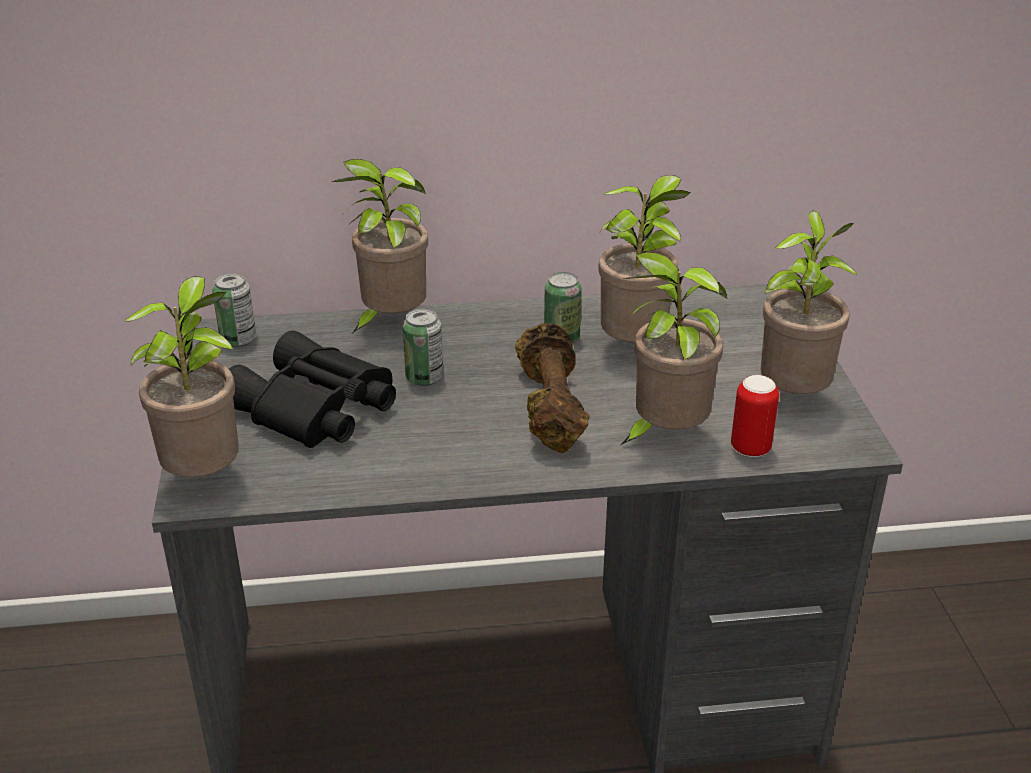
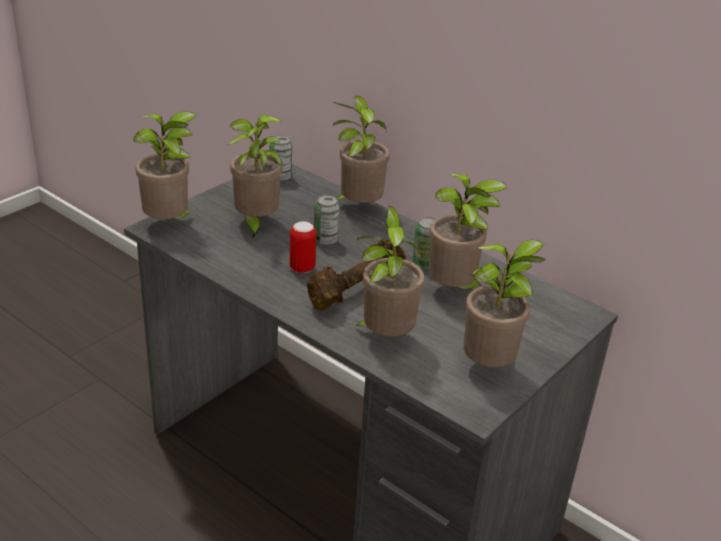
camera: 45 degrees right, 0 degrees up
black binoculars [229,330,396,448] -> potted plant [228,115,283,239]
can [731,375,779,457] -> can moved to [290,221,316,273]

